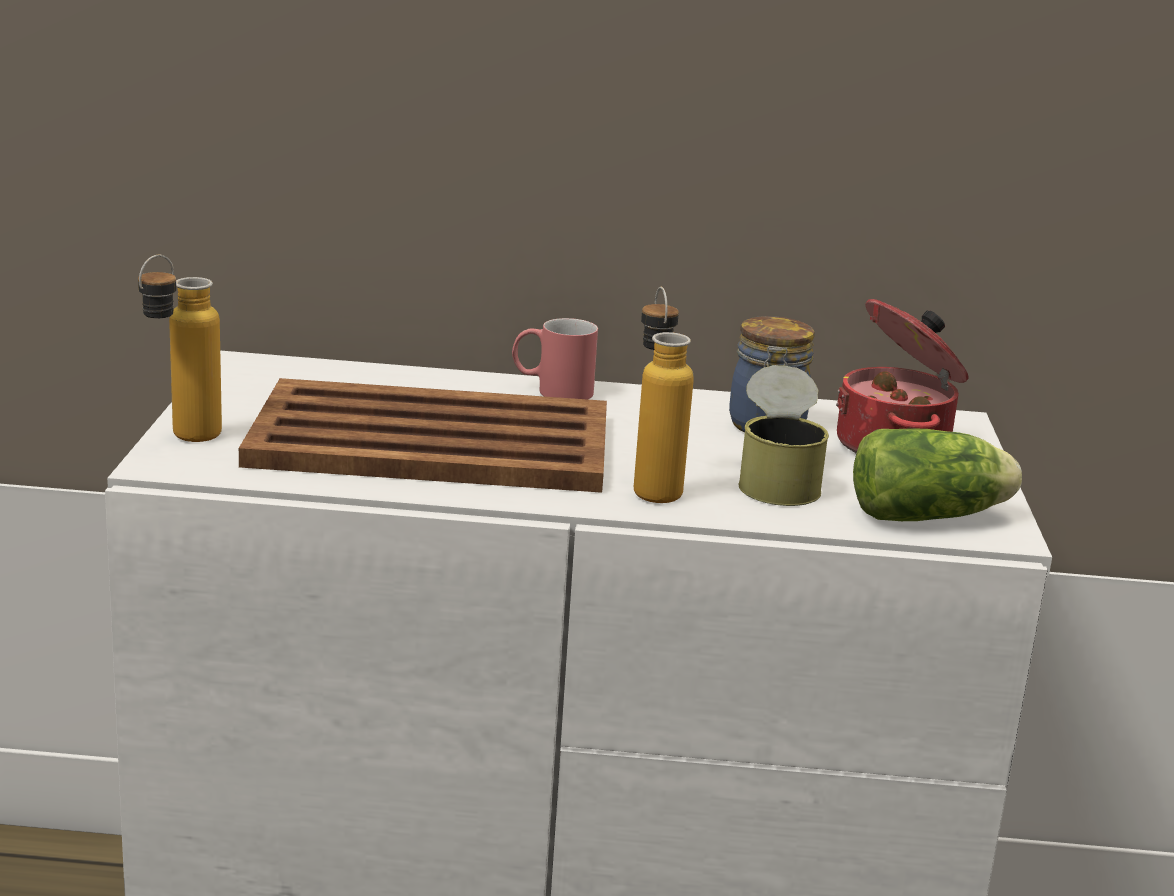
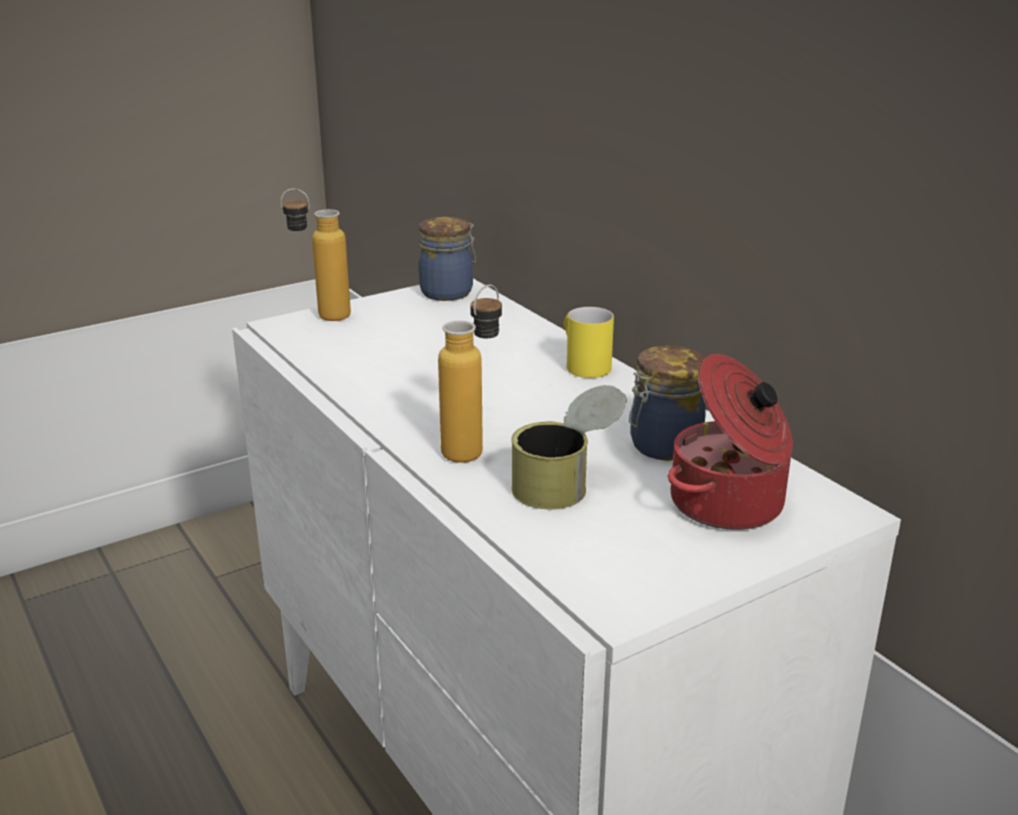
camera: 55 degrees right, 5 degrees up
brown tray [239,378,607,493] -> none
red mug [512,318,598,399] -> yellow mug [563,307,614,378]
lettuce [853,428,1022,521] -> none
none -> jar [419,217,476,301]

